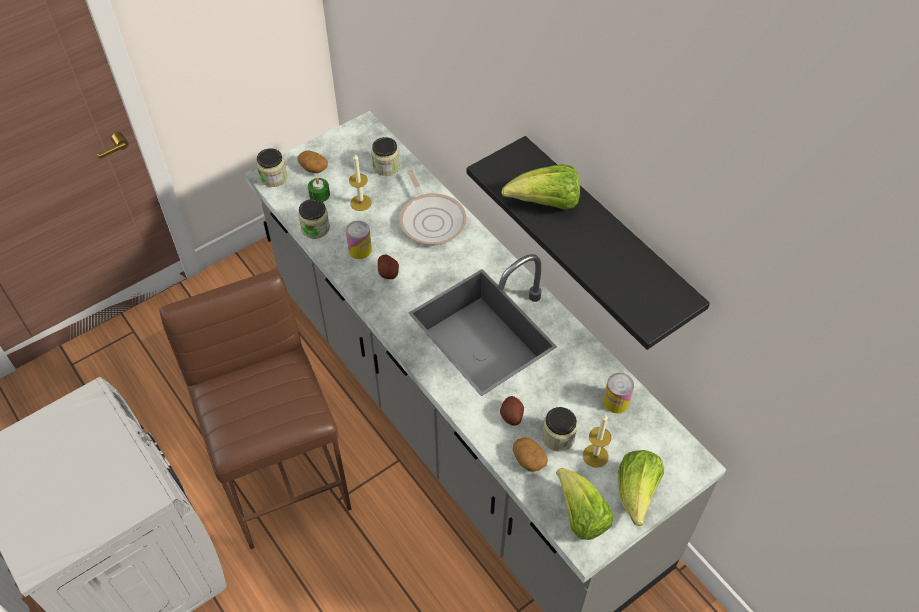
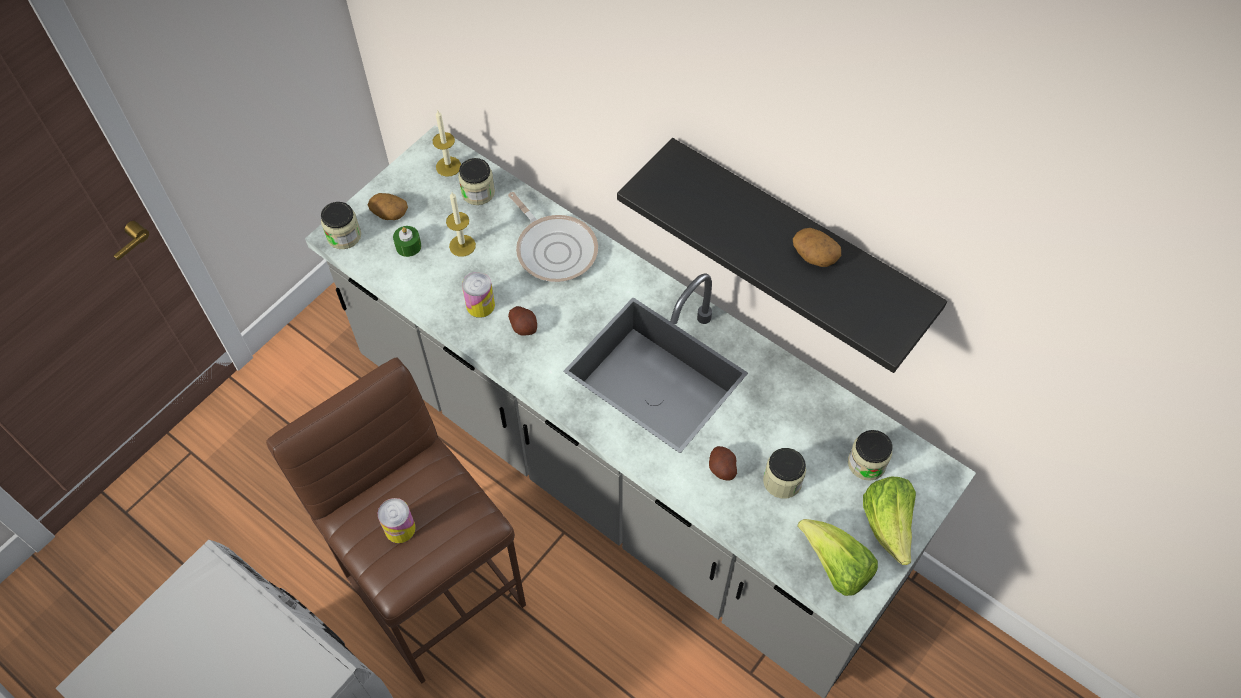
camera: 15 degrees left, 5 degrees up
jar [298,199,330,239] -> jar moved to [848,430,892,481]
lettuce [501,164,580,210] -> none
potato [513,437,548,472] -> potato moved to [793,228,841,267]
candle [583,414,611,468] -> candle moved to [433,110,461,177]
can [603,373,634,413] -> can moved to [378,498,416,543]

